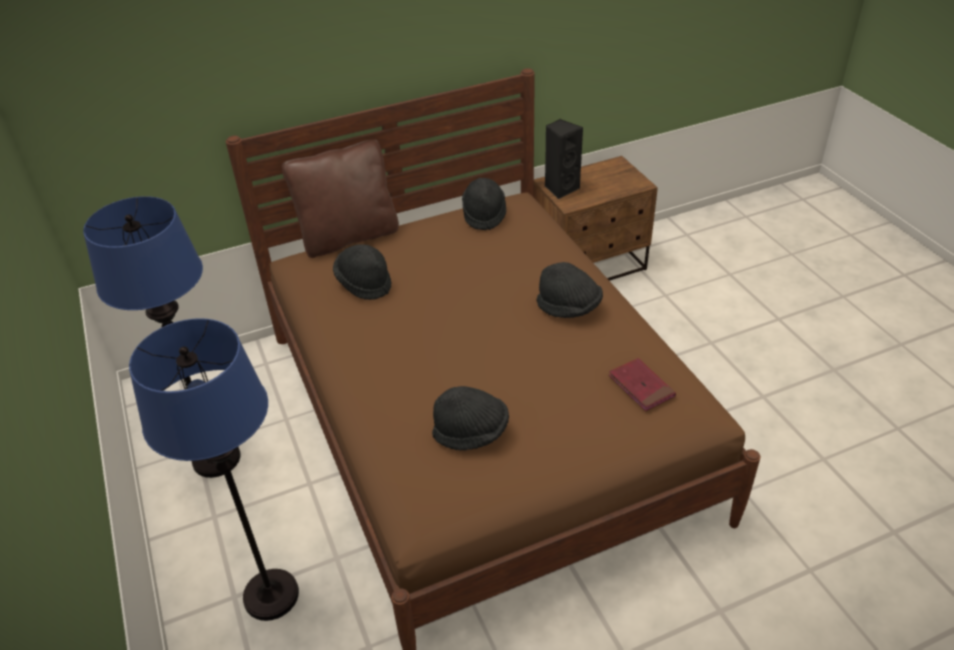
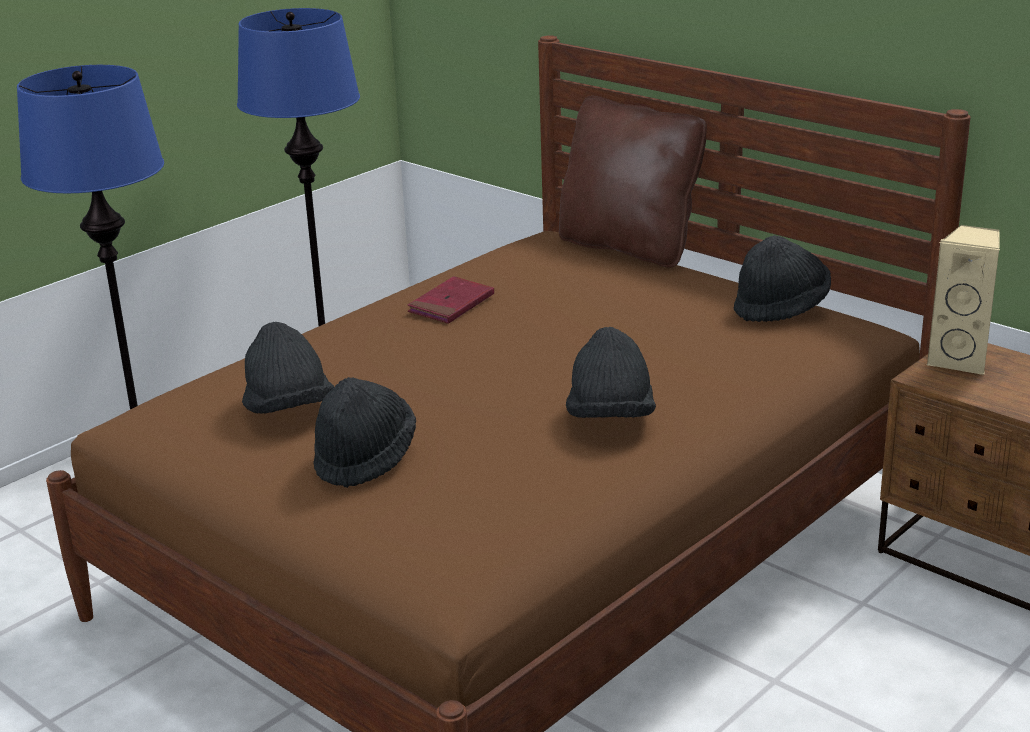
camera: 65 degrees right, 15 degrees down
black hat [333,244,392,300] -> black hat moved to [314,377,416,488]
black speaker [545,119,583,199] -> beige speaker [927,225,1000,375]
red book [609,358,676,412] -> red book moved to [407,276,494,323]

